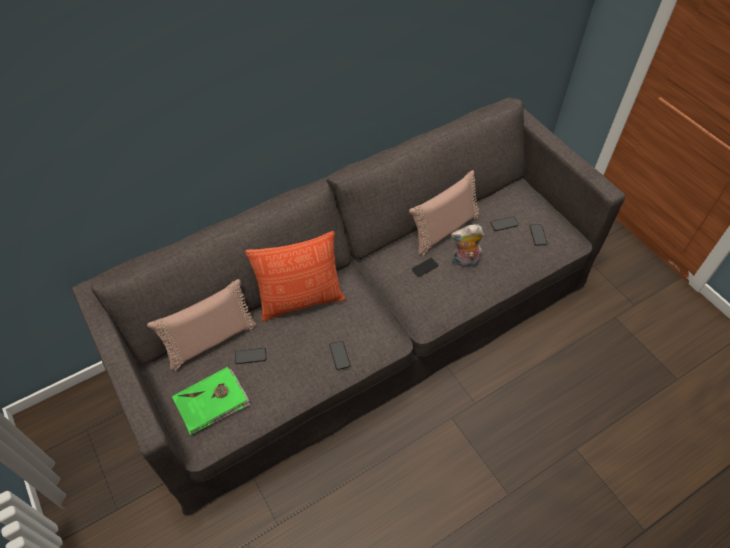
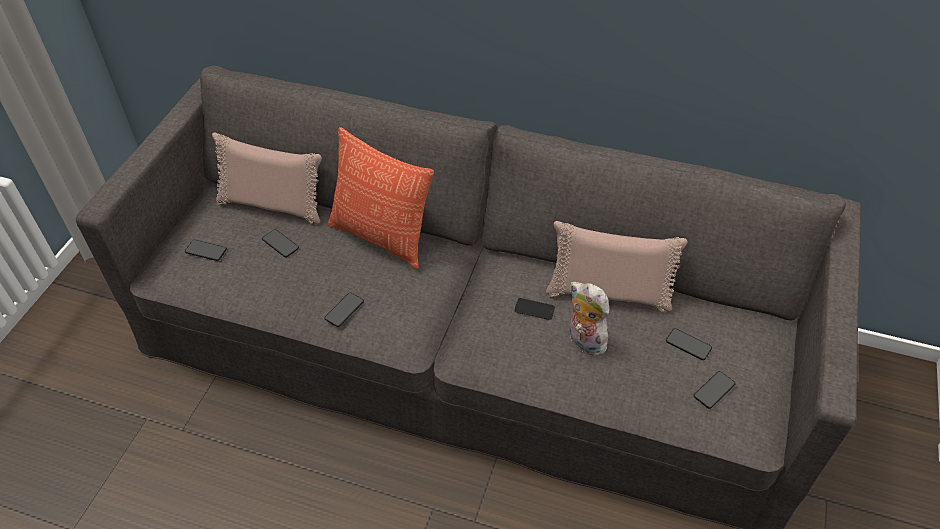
camera: 50 degrees right, 5 degrees down
green book [172,367,250,435] -> phone [185,240,227,261]

